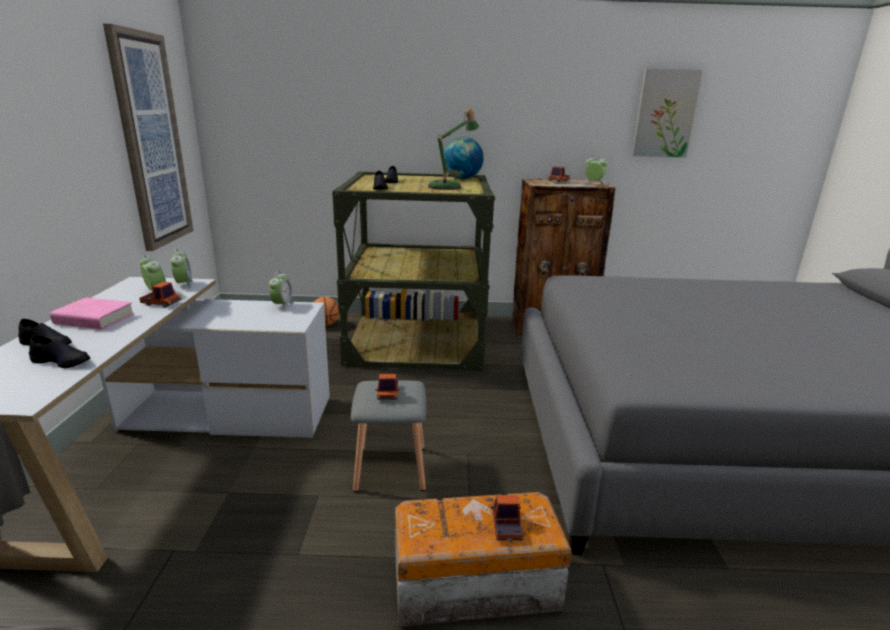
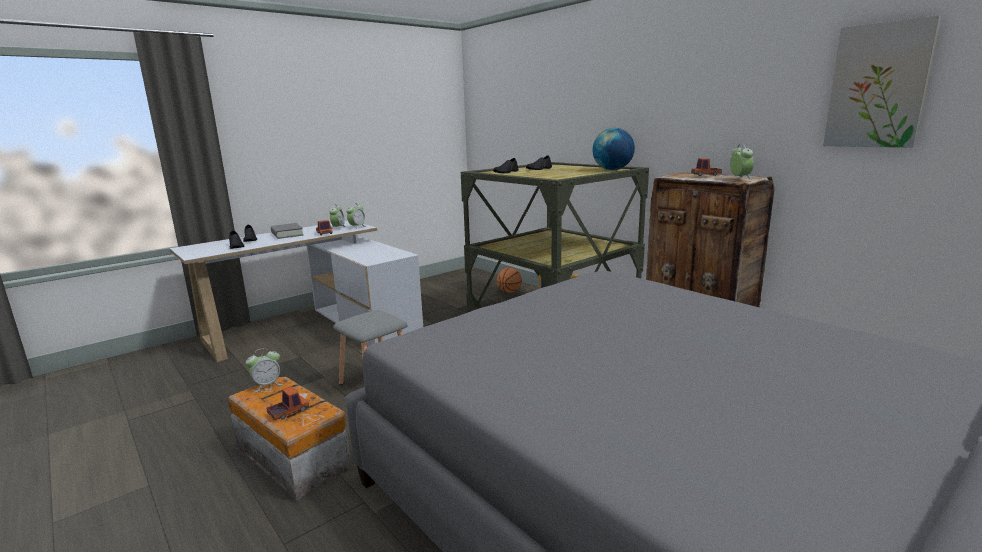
camera: 50 degrees right, 5 degrees down
pink book [50,298,135,330] -> grey book [271,223,304,239]
picture [103,23,193,251] -> none
alarm clock [269,271,294,311] -> alarm clock moved to [245,348,283,392]
toy truck [376,374,400,400] -> none
table lamp [428,108,479,190] -> none

